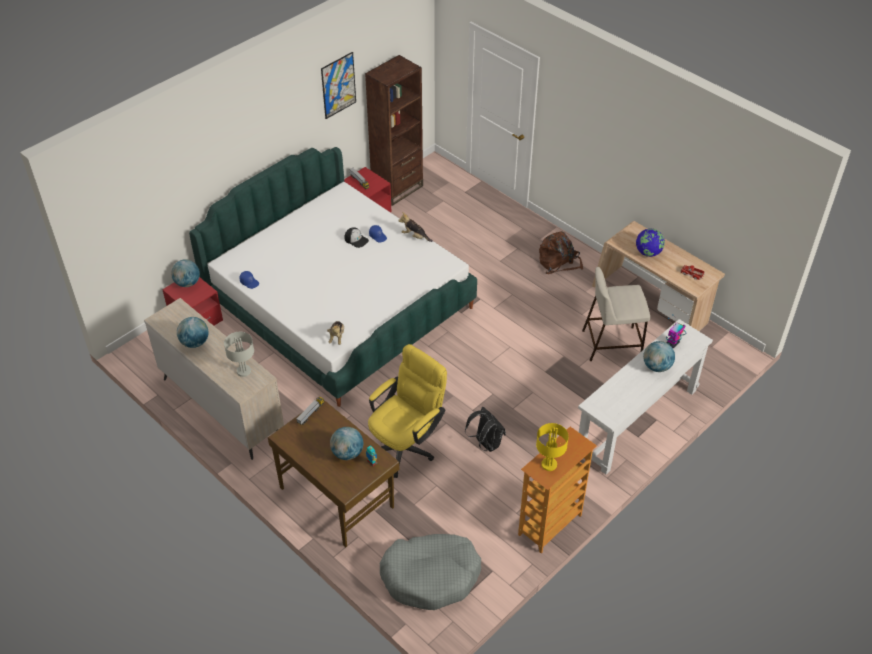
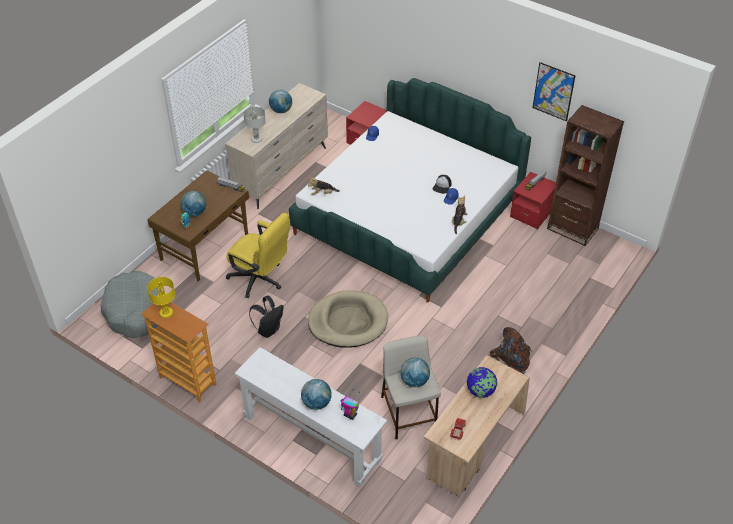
camera: 80 degrees right, 0 degrees up
globe [171,259,200,287] -> globe moved to [400,358,430,387]
none -> beige dog bed [308,291,388,348]

